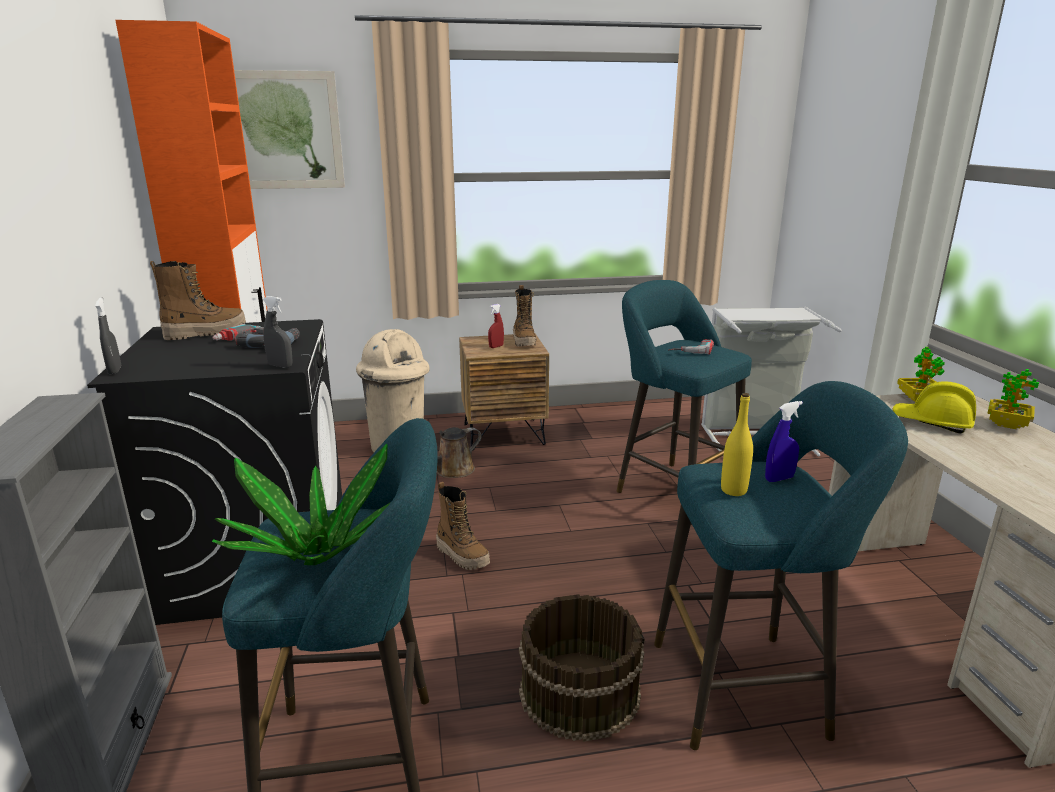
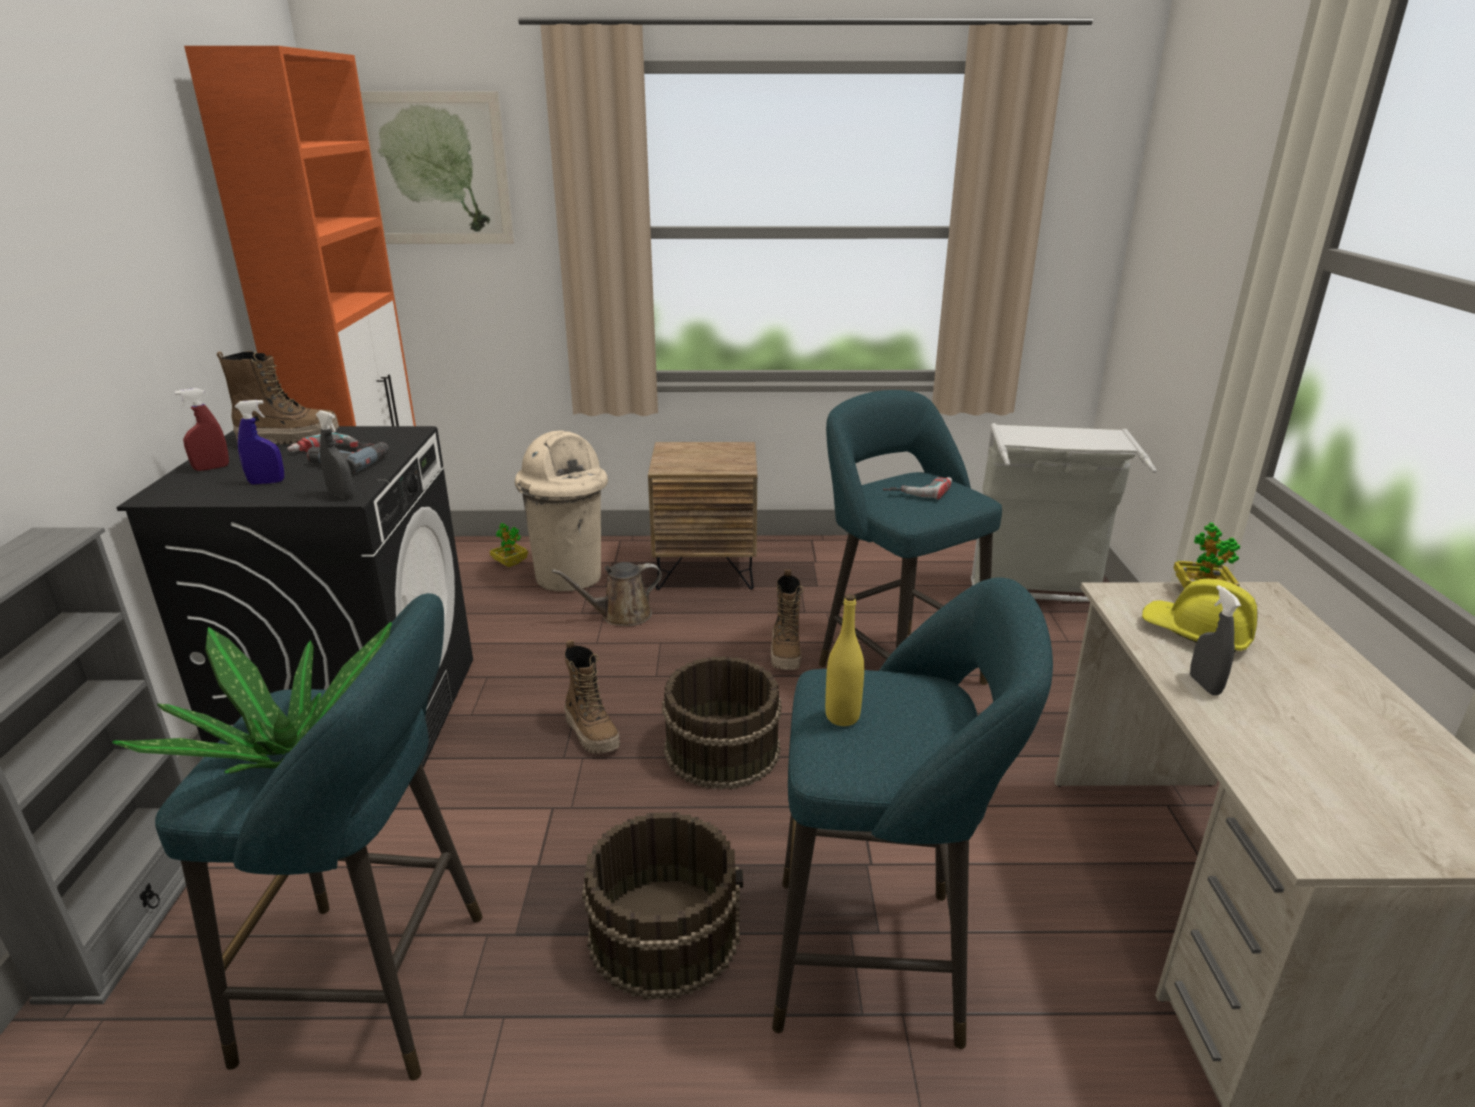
camera: 10 degrees right, 5 degrees up
grey spray bottle [95,297,121,375] -> grey spray bottle moved to [1190,585,1241,695]
red spray bottle [488,304,504,348] -> red spray bottle moved to [174,388,229,471]
boot [513,285,537,347] -> boot moved to [771,570,804,670]
blue spray bottle [765,401,803,482] -> blue spray bottle moved to [234,400,284,484]
potted plant [987,369,1039,429] -> potted plant moved to [490,523,528,567]
none -> brown bucket [662,656,782,790]

